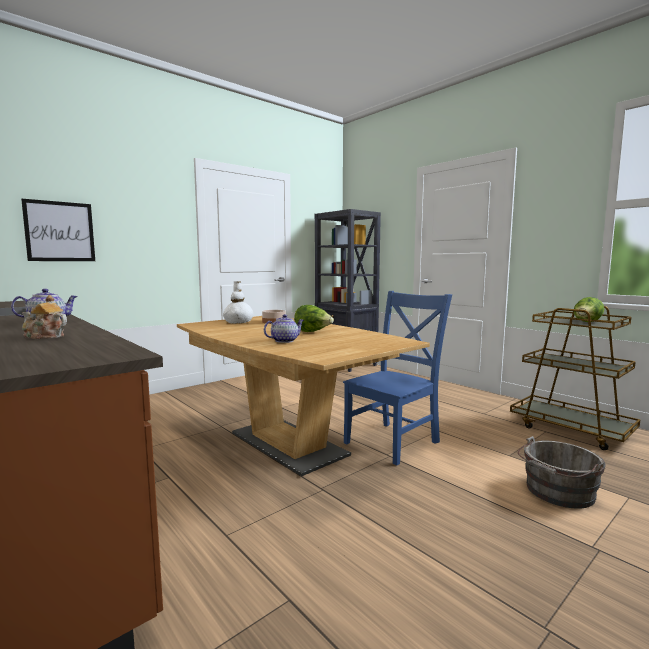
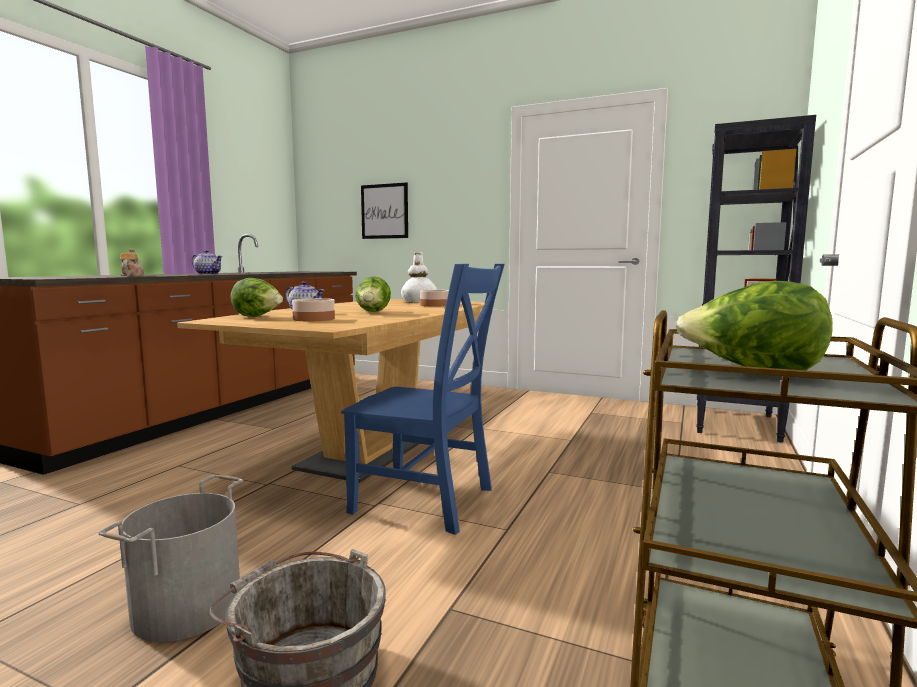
camera: 65 degrees right, 0 degrees up
none -> grey bucket [98,475,243,642]
none -> lettuce [230,278,283,317]
none -> bowl [292,298,335,321]

